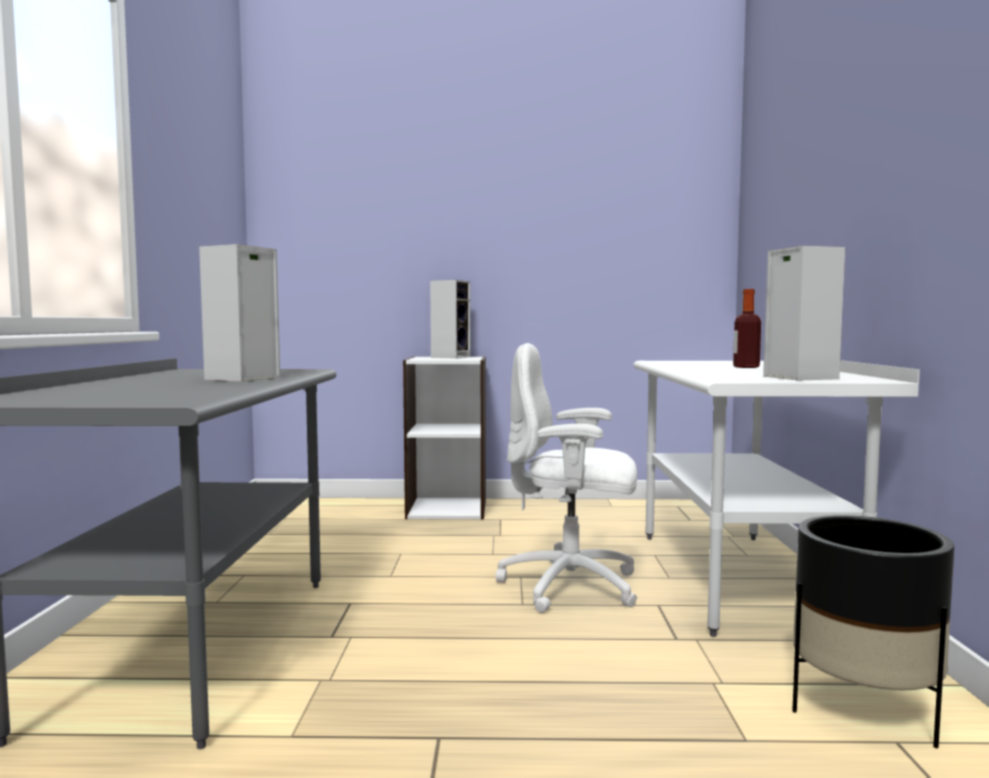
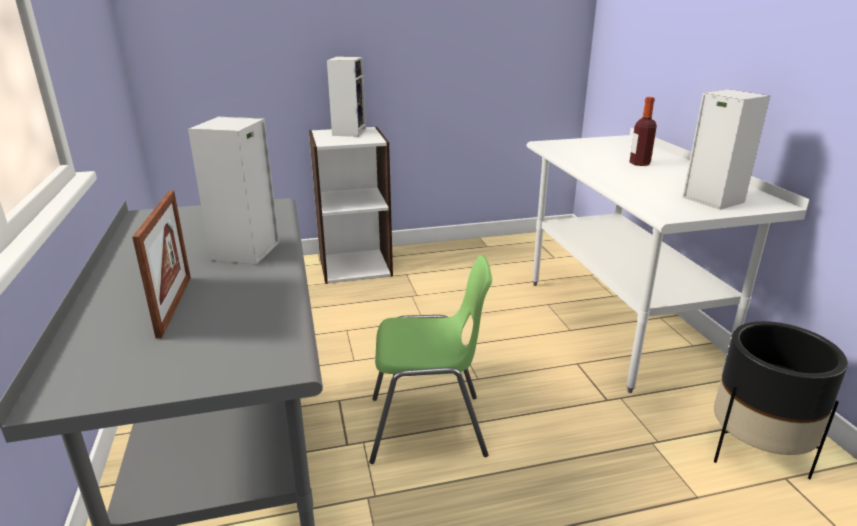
camera: 15 degrees left, 20 degrees up
white office chair [495,343,637,613] -> none
none -> picture frame [132,191,191,339]
none -> green chair [369,255,492,464]

